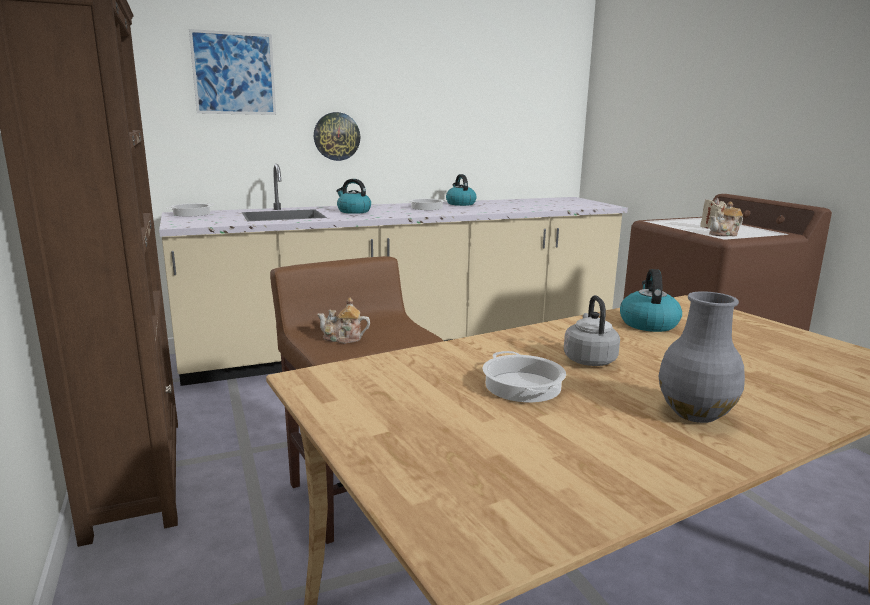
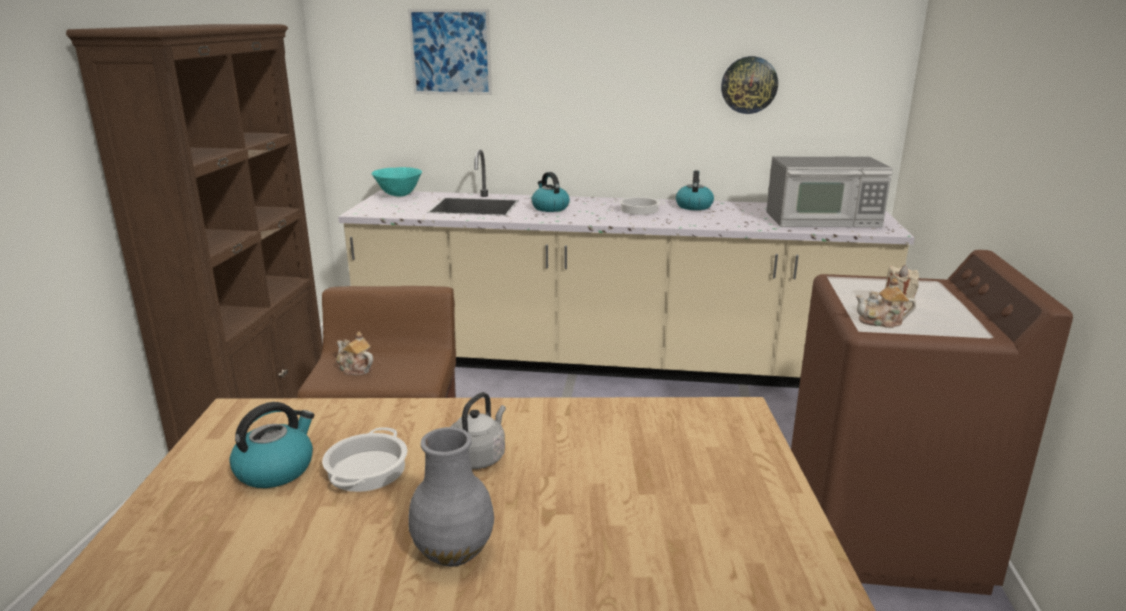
camera: 30 degrees right, 5 degrees up
cooking pot [166,203,215,216] -> turquoise bowl [371,167,422,197]
wall clock [314,112,360,161] -> wall clock moved to [721,56,778,114]
kettle [620,269,682,332] -> kettle moved to [229,402,314,488]
none -> microwave [766,156,893,227]

